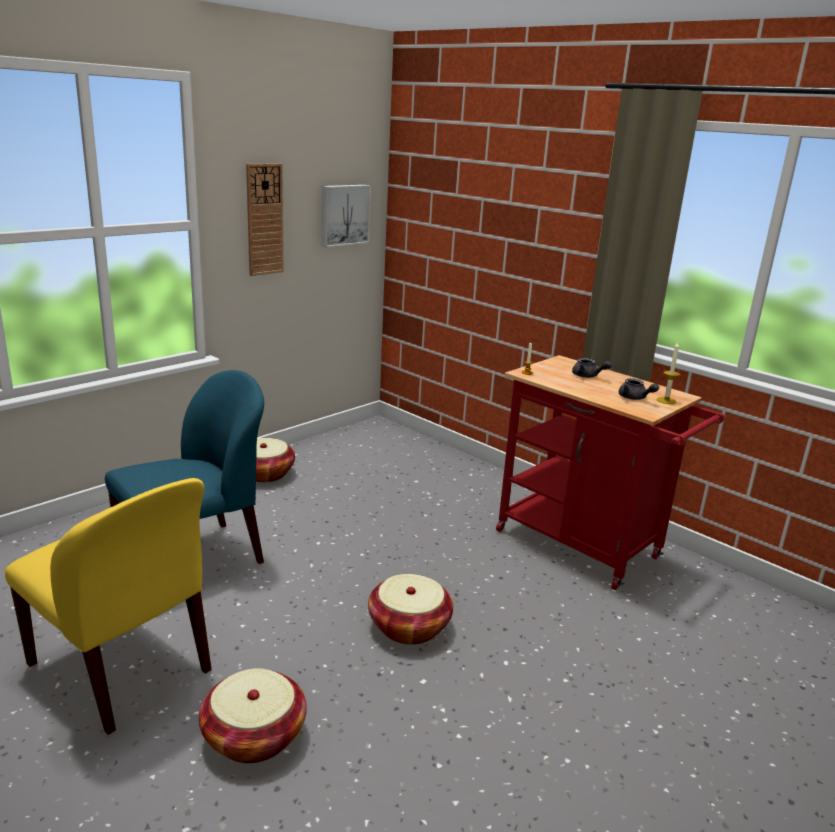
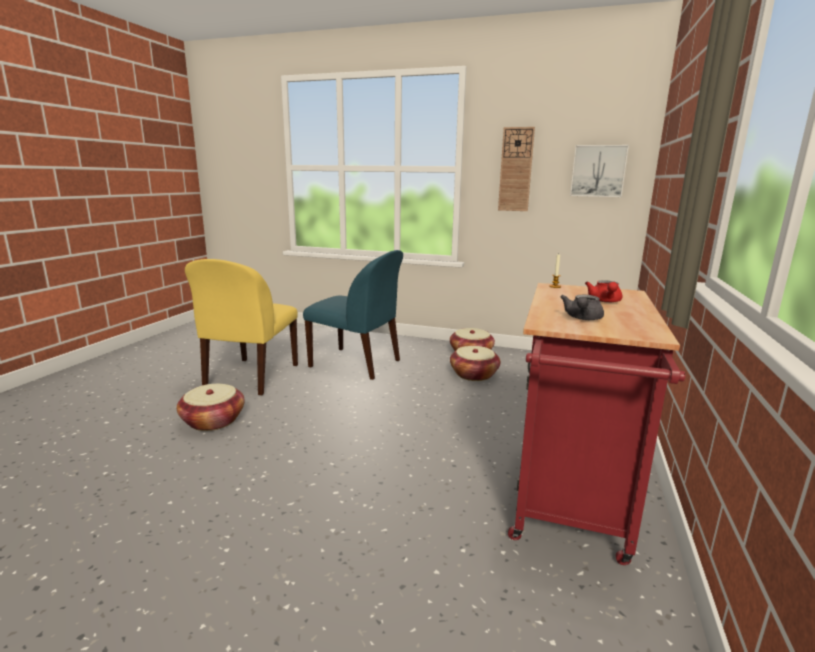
camera: 65 degrees right, 5 degrees down
basket [368,574,453,645] -> basket moved to [450,346,500,381]
grey teapot [572,358,612,378] -> red teapot [585,280,622,303]
candle [657,342,680,404] -> none

